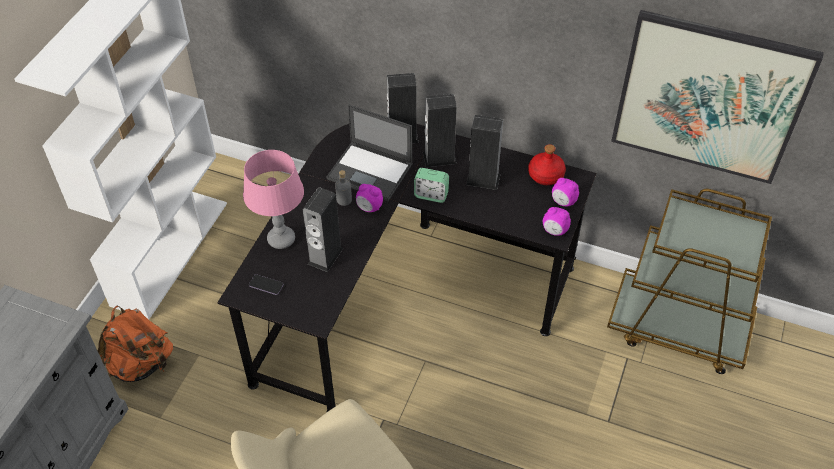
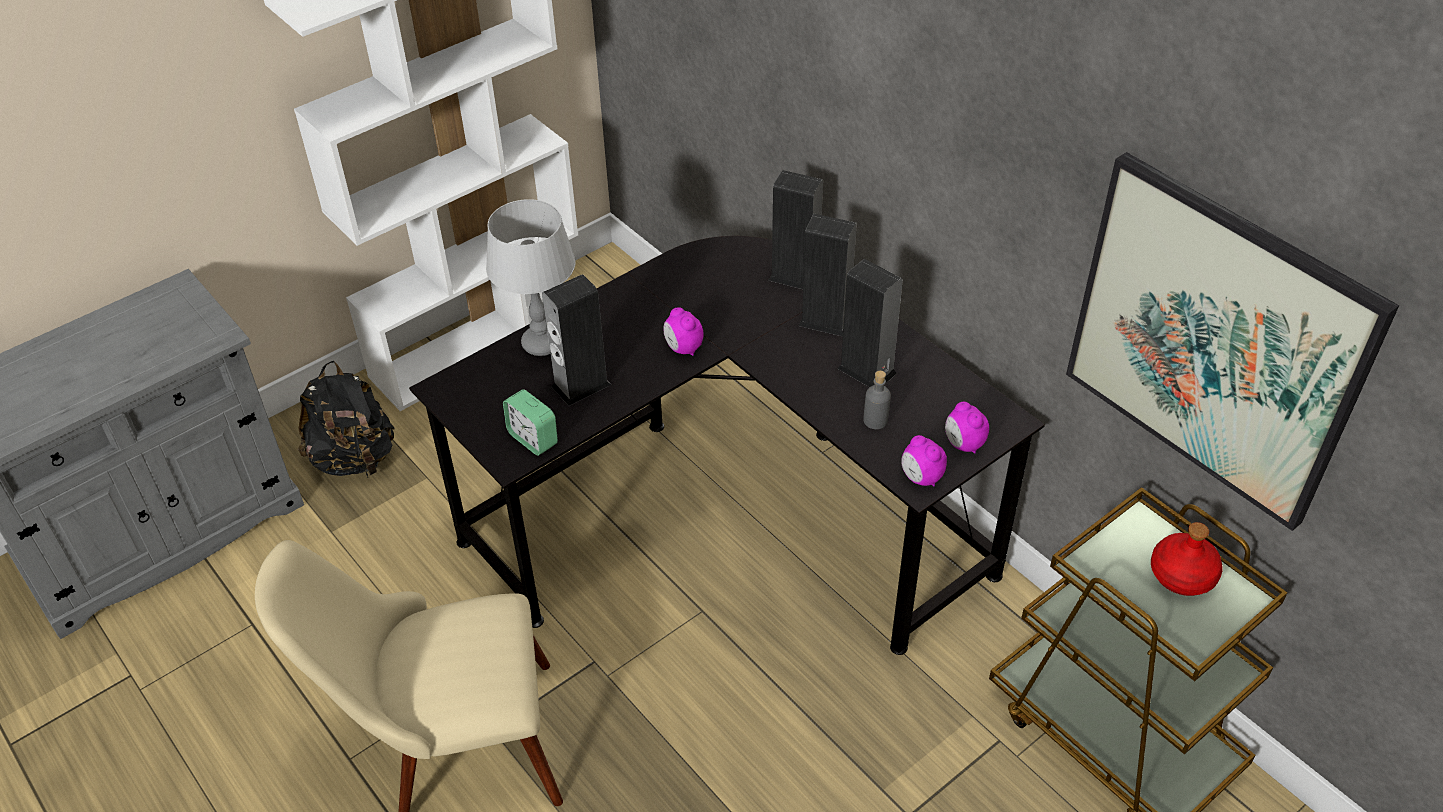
camera: 30 degrees right, 5 degrees down
orange backpack [98,306,173,382] -> black backpack [298,361,394,478]
pink table lamp [243,150,304,249] -> grey table lamp [486,199,576,356]
phone [249,274,284,295] -> none
laptop [326,105,413,201] -> none
grey bottle [335,170,352,206] -> grey bottle moved to [863,371,891,429]
alarm clock [414,168,449,203] -> alarm clock moved to [503,389,558,456]
red bottle [528,144,566,185] -> red bottle moved to [1151,522,1222,596]

